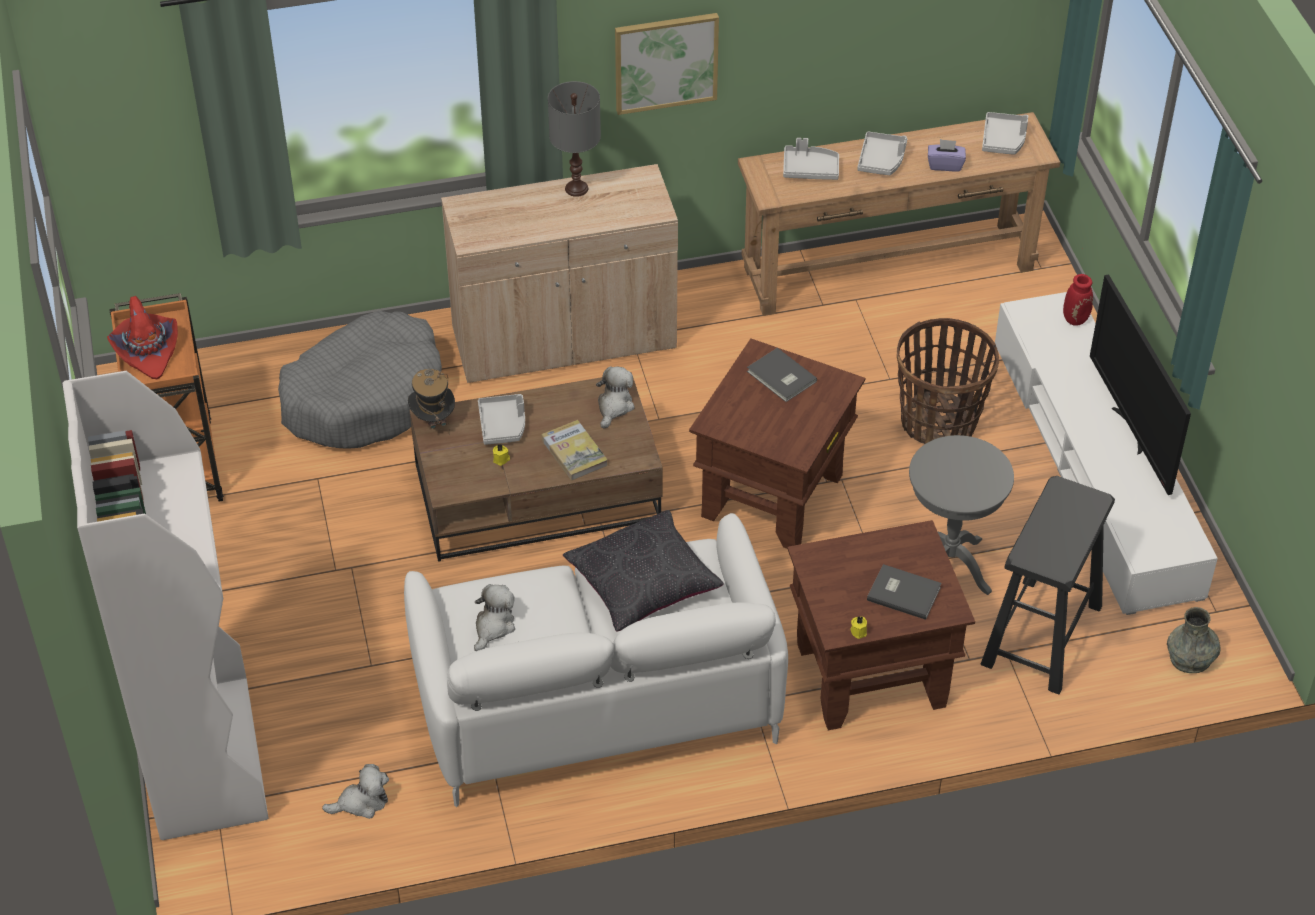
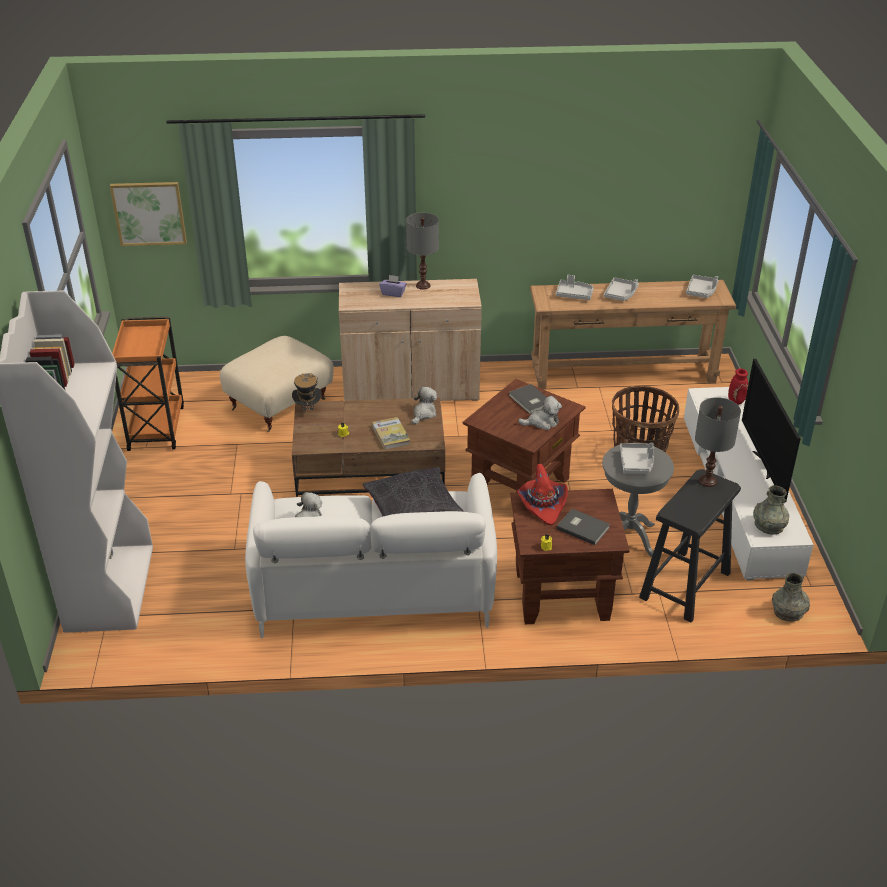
camera: 10 degrees right, 10 degrees down
red hat [107,296,178,379] -> red hat moved to [517,464,568,526]
grey dog bed [278,311,442,448] -> beige ottoman [220,336,334,432]
plush toy [322,764,389,819] -> plush toy moved to [518,396,562,430]
grey tray [478,394,525,445] -> grey tray moved to [620,443,654,473]
picture [615,13,719,115] -> picture moved to [110,182,187,246]
purple tissue box [928,139,966,172] -> purple tissue box moved to [379,275,407,297]
none -> grey table lamp [695,397,741,487]
none -> grey vase [753,485,789,535]

